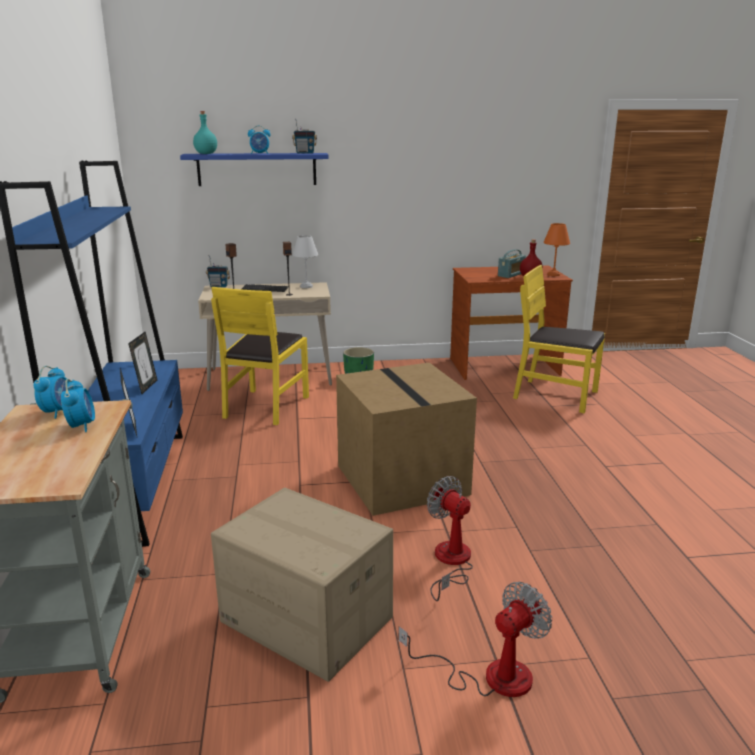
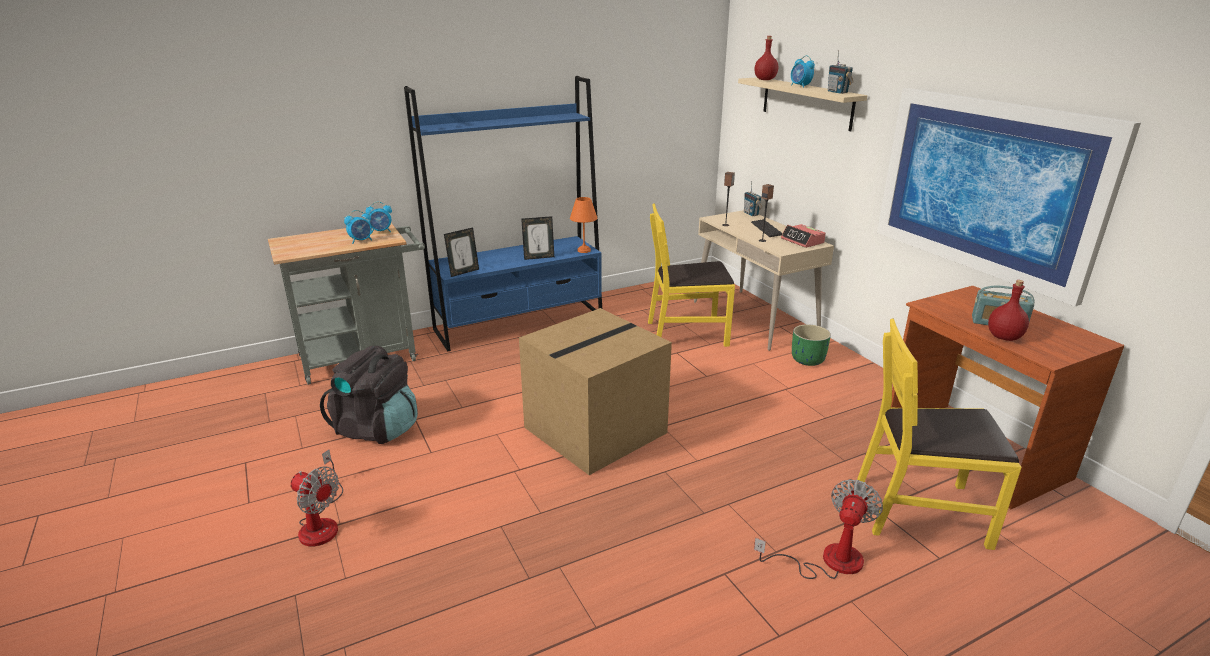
camera: 70 degrees right, 5 degrees up
blue shelf [180,153,329,186] -> beige shelf [738,77,867,131]
turquoise bottle [193,111,217,154] -> red bottle [755,36,778,80]
cardboard box [211,488,393,682] -> black backpack [320,346,418,444]
white table lamp [292,235,318,288] -> alarm clock [781,224,826,248]
fan [427,476,473,601] -> fan moved to [754,479,883,579]
yellow chair [513,265,605,413] -> yellow chair turned 90 degrees counterclockwise [857,319,1022,550]
orange table lamp [543,223,570,276] -> orange table lamp moved to [570,197,597,253]
none -> picture [877,88,1141,306]

